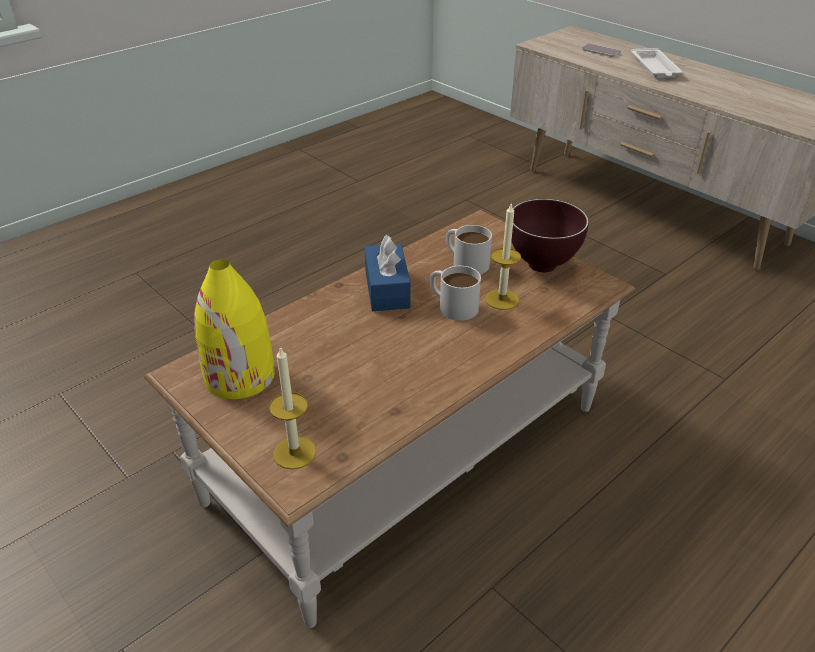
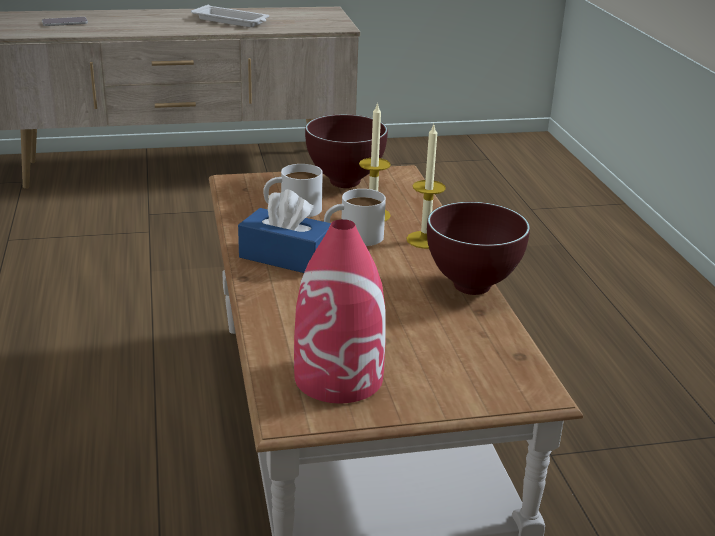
camera: 60 degrees left, 10 degrees down
yellow vase [194,259,275,399] -> red vase [294,219,385,403]
candle [269,346,316,470] -> candle moved to [406,125,446,249]
white tray [631,48,683,78] -> white tray moved to [191,5,269,27]
none -> brown bowl [427,202,530,295]

